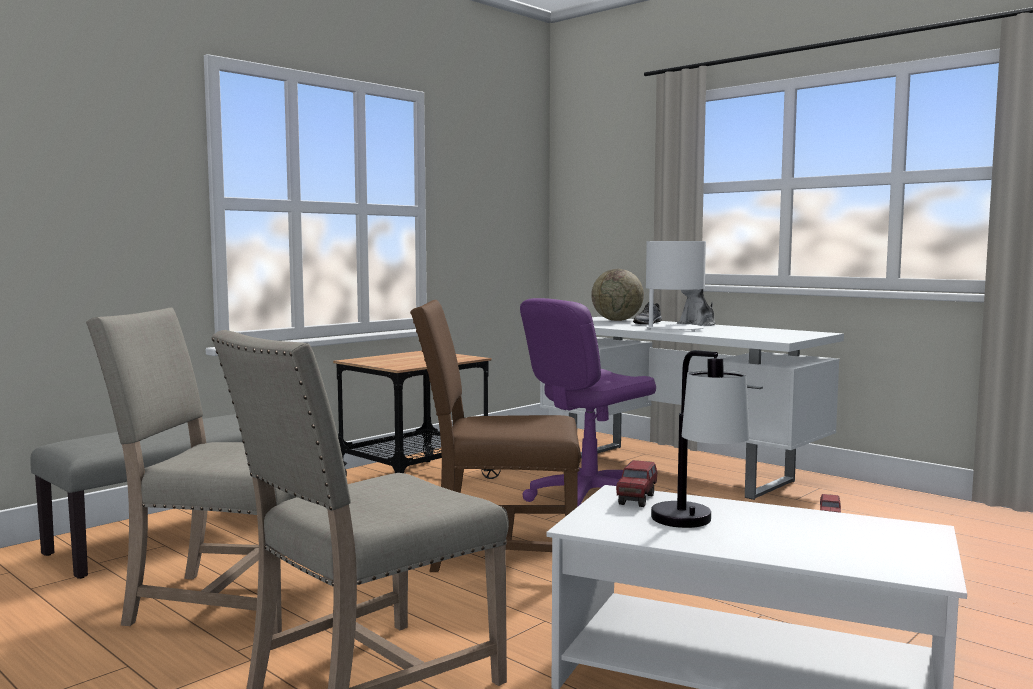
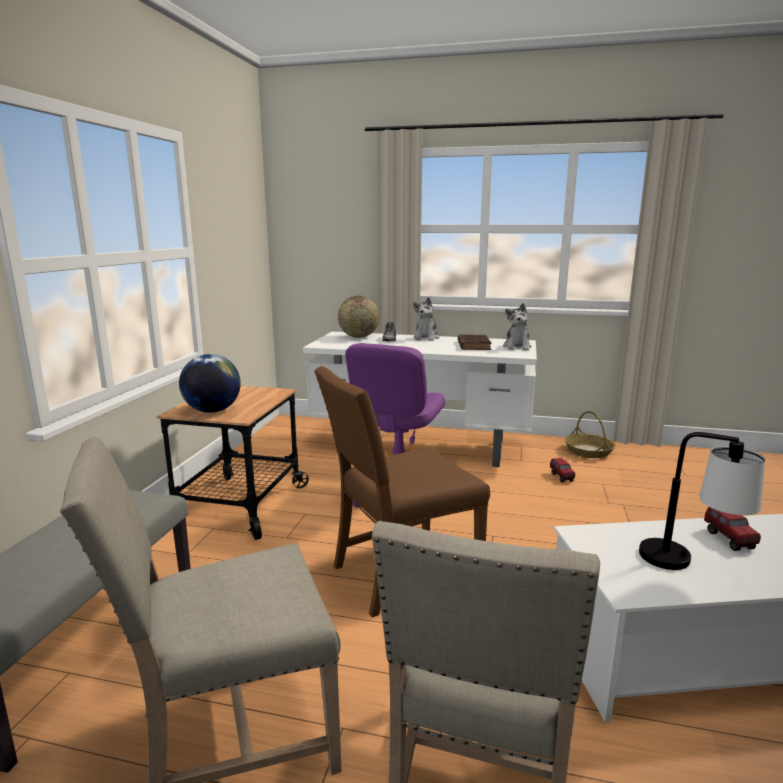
camera: 30 degrees left, 10 degrees up
toy truck [616,460,658,507] -> toy truck moved to [704,507,761,551]
white table lamp [638,241,706,332] -> none
none -> globe [179,354,241,413]
none -> brown book [458,334,491,350]
none -> plush toy [503,303,532,350]
none -> basket [565,411,616,458]

